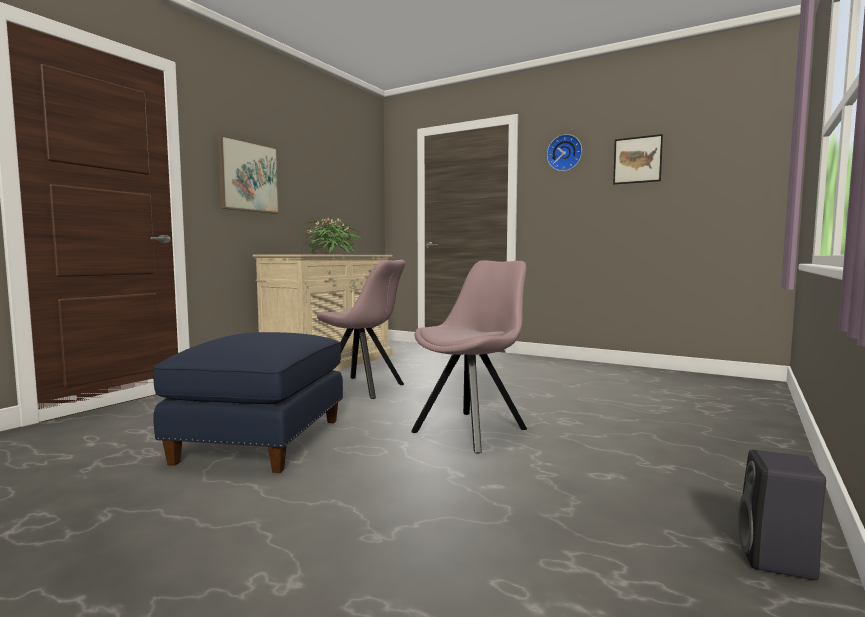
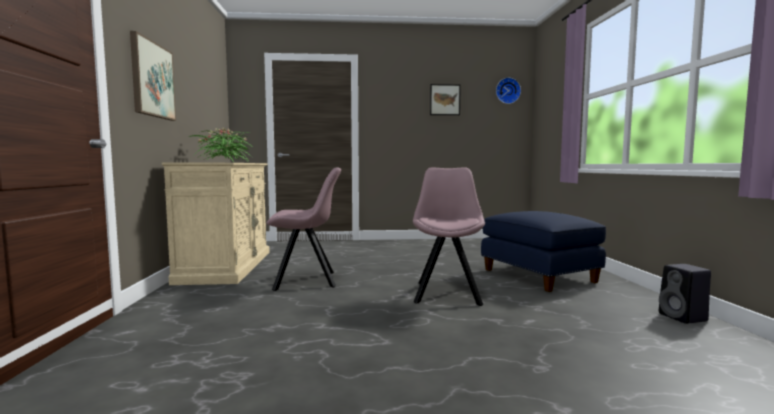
camera: 35 degrees left, 0 degrees up
blue ottoman [153,332,343,473] -> blue ottoman moved to [481,211,606,292]
wall clock [547,134,582,171] -> wall clock moved to [496,78,521,104]

